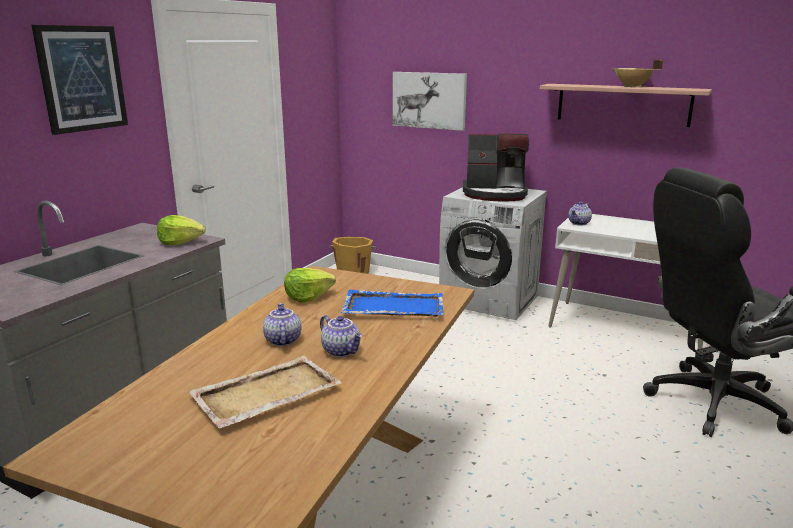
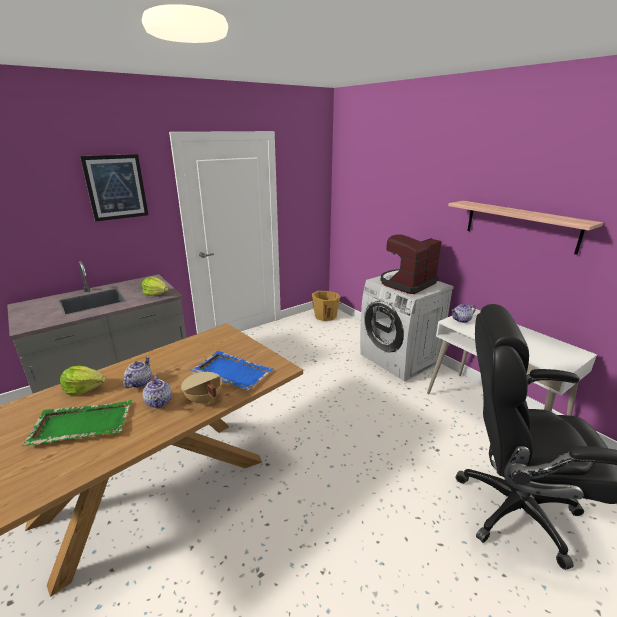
camera: 25 degrees right, 5 degrees up
beige tray [188,356,342,428] -> green tray [21,400,132,446]
lettuce [284,268,336,303] -> lettuce moved to [60,366,106,395]
picture [393,72,467,131] -> none
coffee machine [463,134,529,202] -> coffee machine turned 105 degrees clockwise [380,235,442,294]
beige cooking pot [612,60,663,88] -> beige cooking pot moved to [181,372,222,404]

